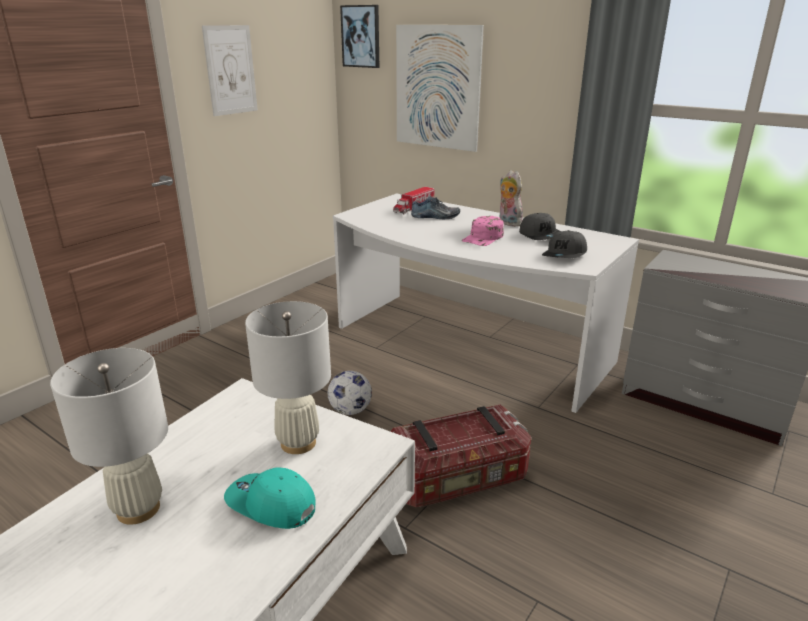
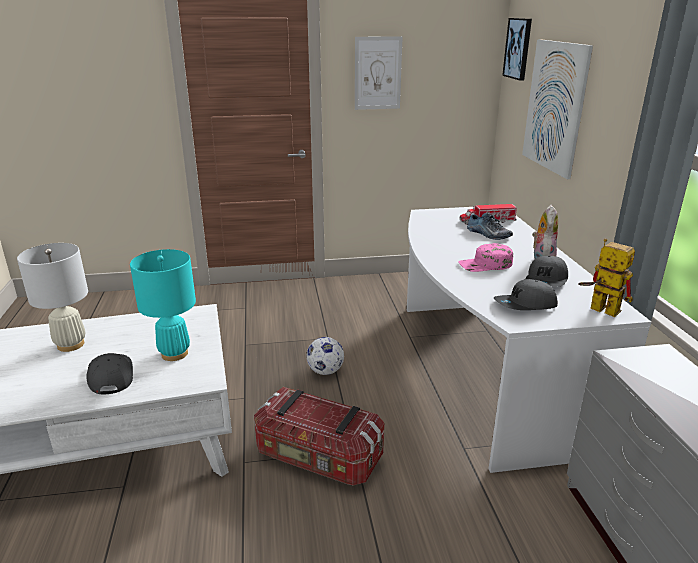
camera: 45 degrees right, 0 degrees up
turquoise cap [224,468,316,529] -> grey cap [86,353,133,395]
white table lamp [245,301,331,454] -> turquoise table lamp [130,249,196,361]
none -> toy robot [578,239,635,317]

